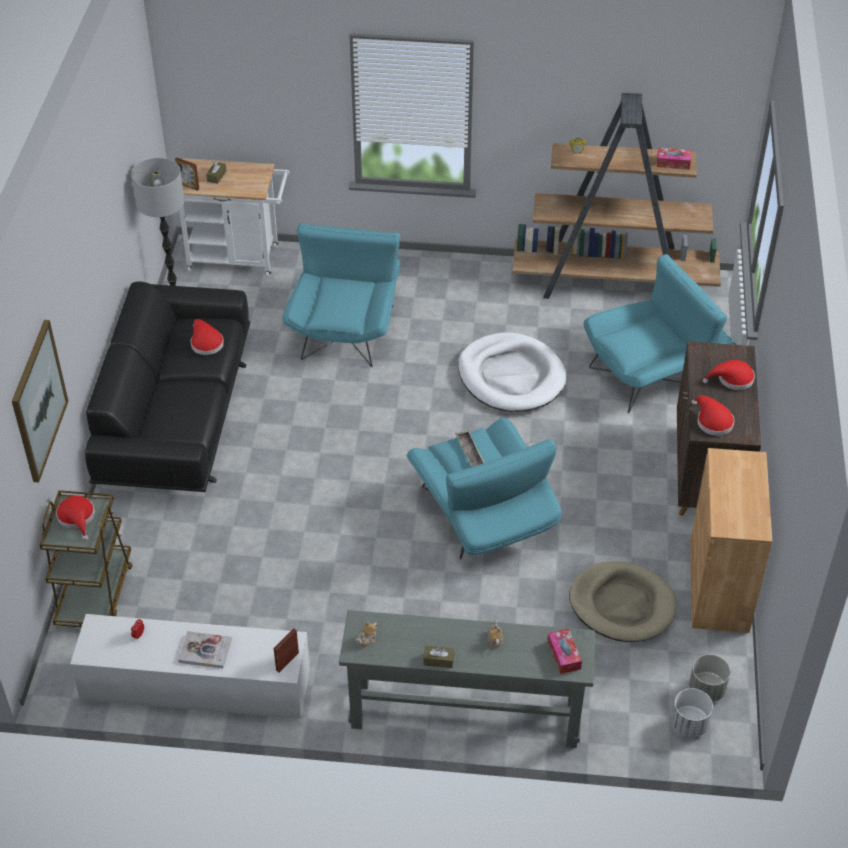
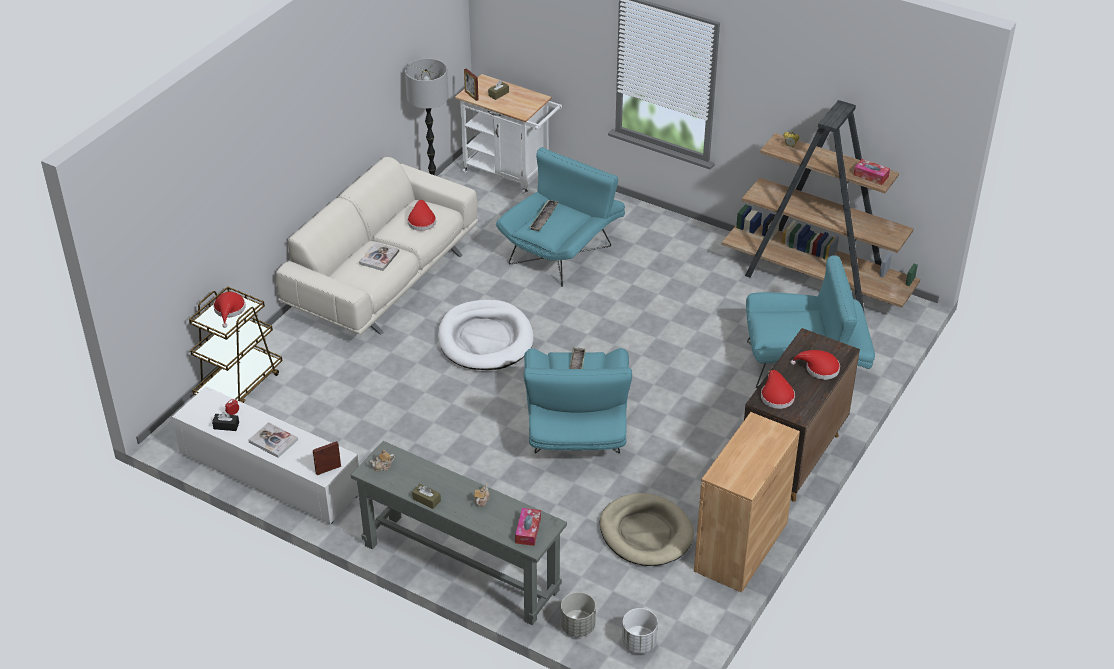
camera: 25 degrees right, 5 degrees down
picture [12,320,68,482] -> none
black sofa [85,281,250,492] -> beige sofa [276,157,479,335]
white dog bed [458,332,567,412] -> white dog bed moved to [438,300,533,370]
grey planter [689,654,730,702] -> grey planter moved to [561,592,596,637]
none -> black tissue box [212,412,239,431]
none -> book [359,242,400,271]
none -> tray [530,200,559,231]

